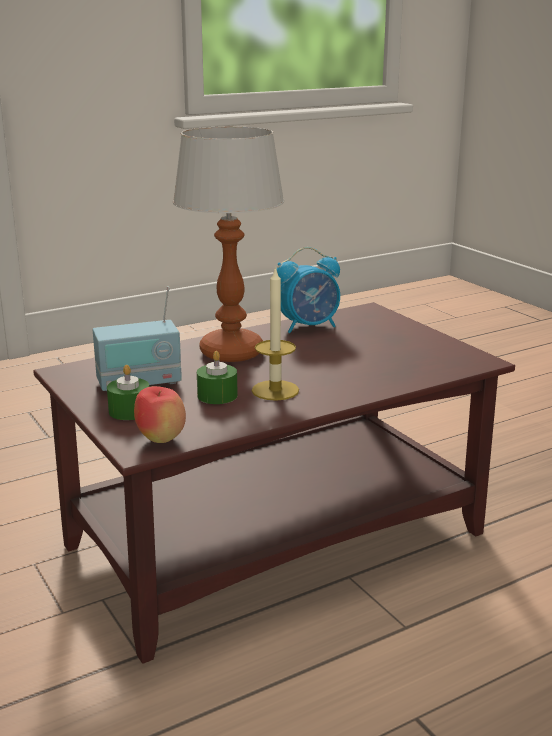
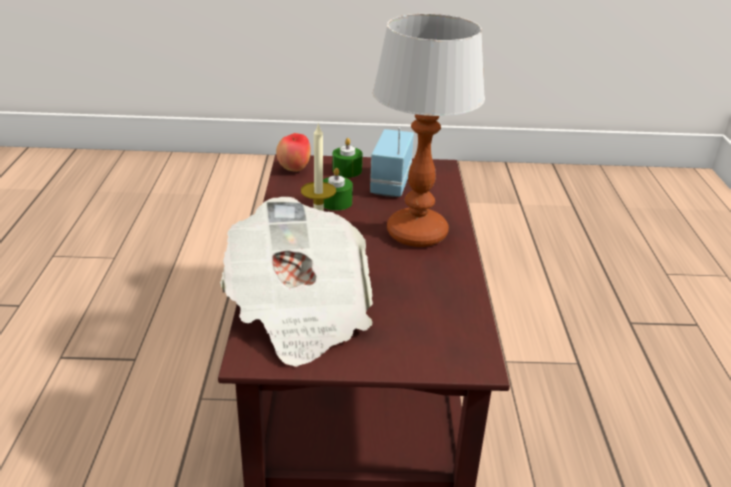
camera: 120 degrees right, 10 degrees up
alarm clock [277,247,340,333] -> none
none -> newspaper [220,197,373,367]

